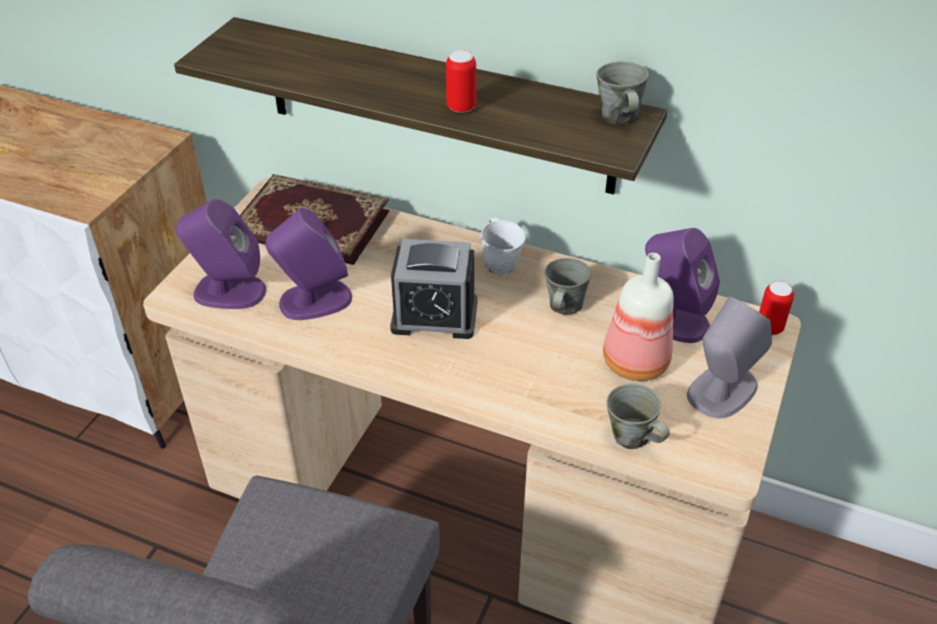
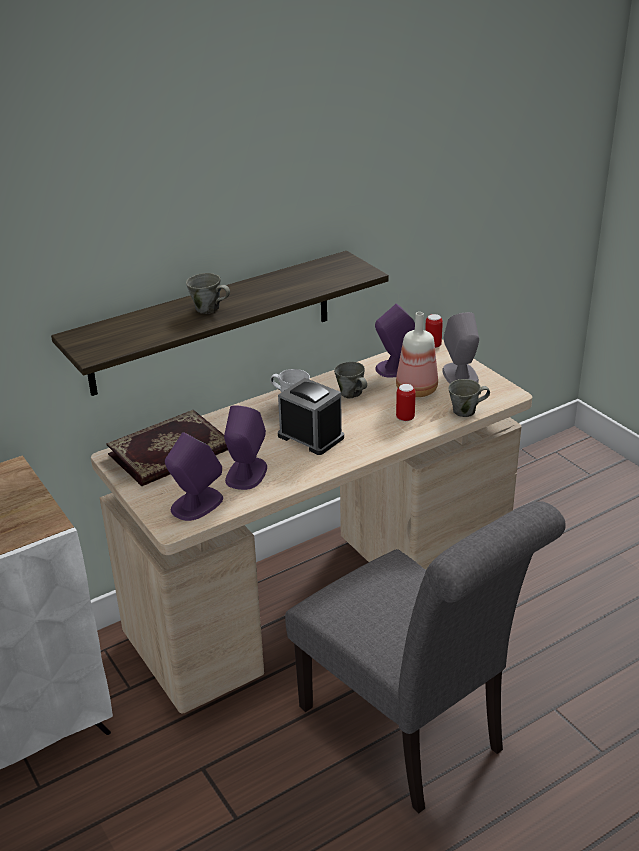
camera: 55 degrees left, 10 degrees down
alarm clock [390,239,478,339] -> alarm clock turned 90 degrees counterclockwise [278,378,344,455]
can [446,50,476,113] -> can moved to [396,384,416,421]
grey mug [596,62,649,124] -> grey mug moved to [186,273,230,314]

